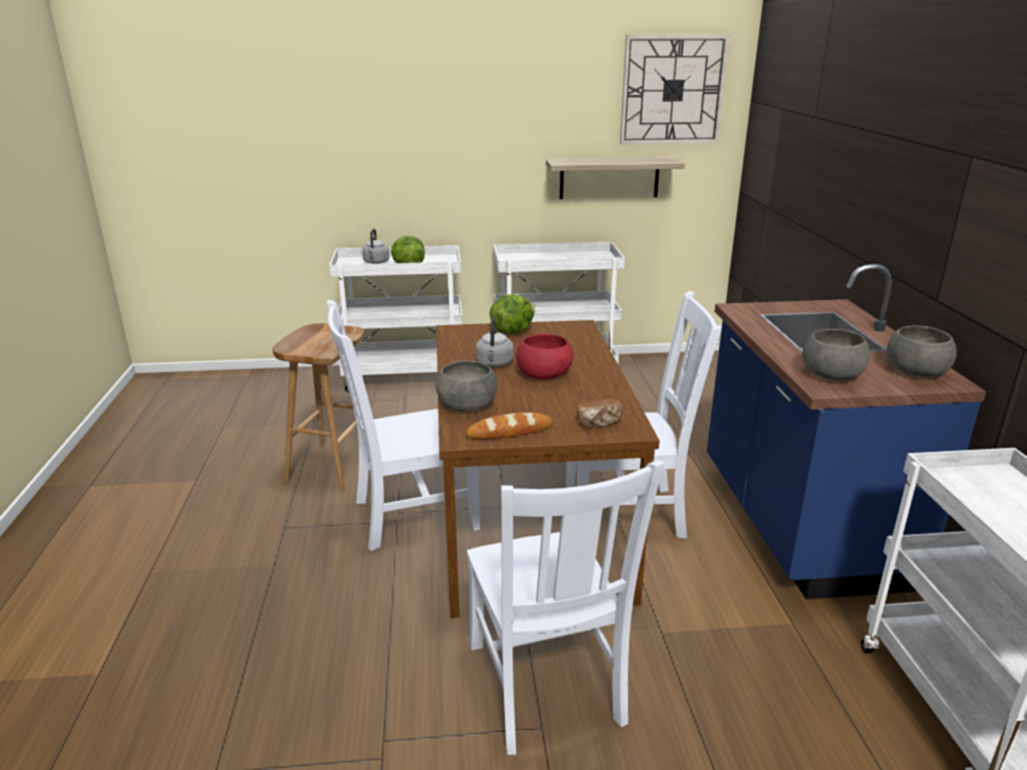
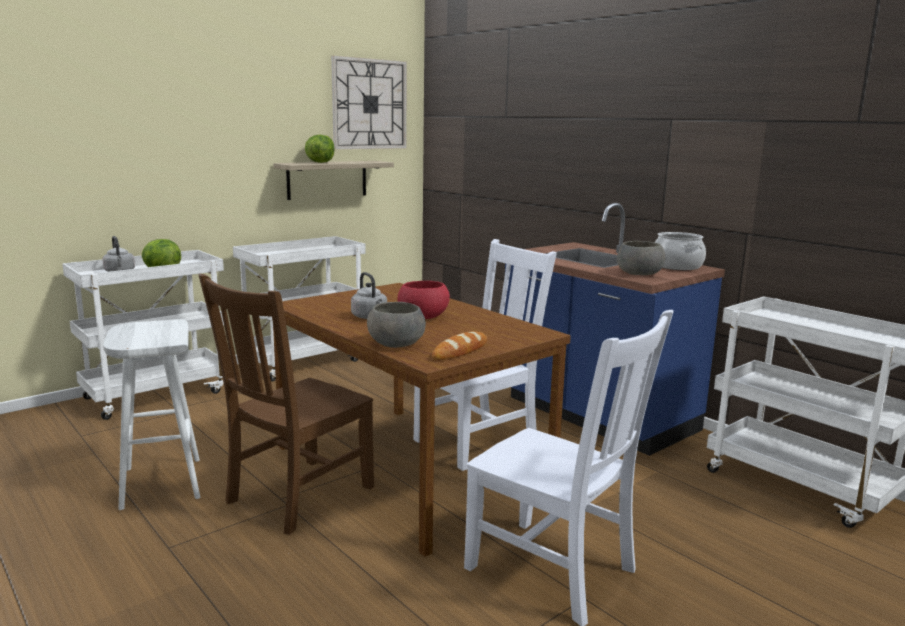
camera: 35 degrees left, 10 degrees down
brown stool [272,323,364,491] -> white stool [103,319,200,510]
white chair [327,300,480,551] -> brown chair [199,274,374,535]
lettuce [490,294,535,334] -> lettuce moved to [305,135,334,163]
bread [576,399,623,428] -> none
grey bowl [886,325,957,377] -> cooking pot [654,232,706,270]

